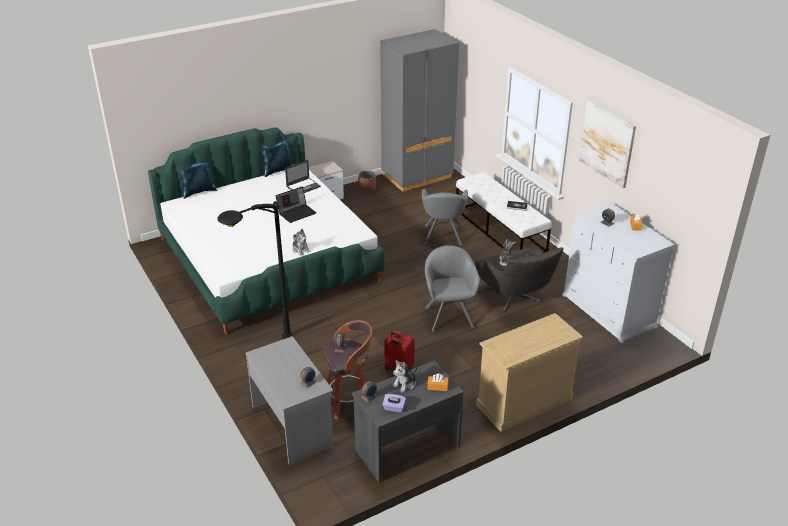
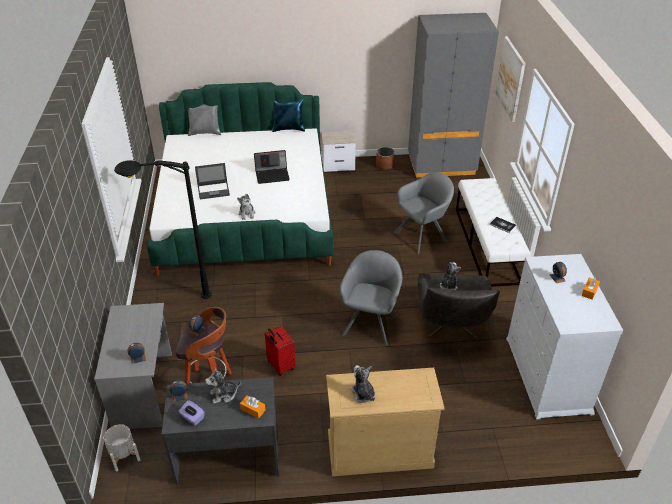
camera: 25 degrees right, 5 degrees up
blue pillow [181,161,217,199] -> grey pillow [188,104,221,136]
laptop [285,160,321,193] -> laptop moved to [195,163,230,199]
grey armchair [422,189,468,246] -> grey armchair turned 150 degrees counterclockwise [394,172,454,254]
picture [579,101,636,188] -> picture moved to [496,36,526,122]
none -> white planter [103,424,140,471]
none -> plush toy [349,365,375,403]

